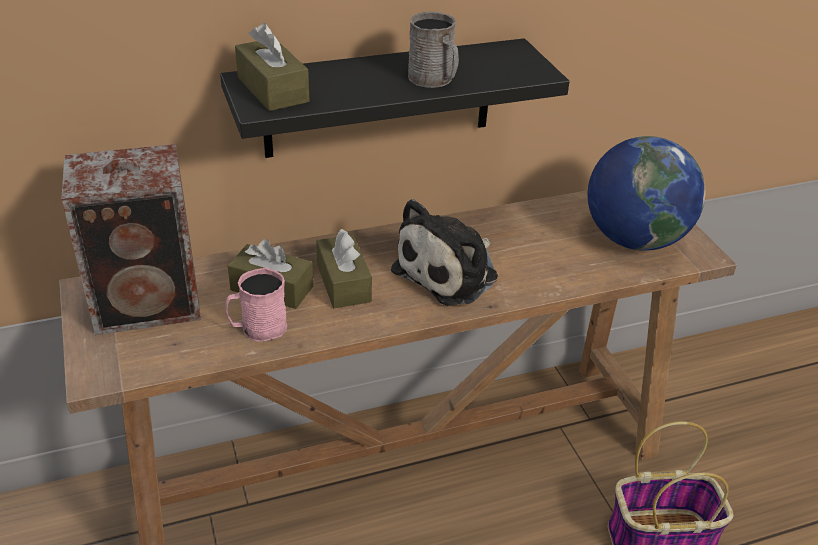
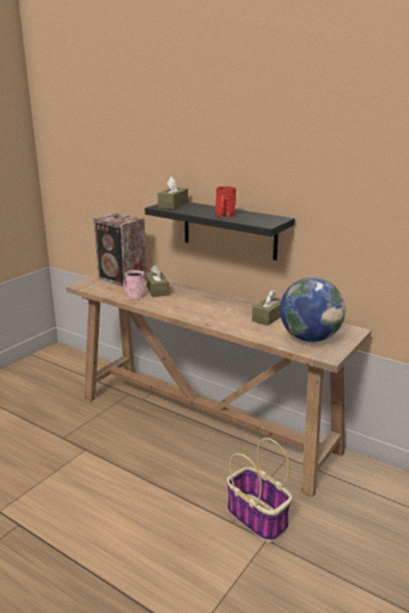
camera: 55 degrees right, 15 degrees down
brown tissue box [316,229,372,308] -> brown tissue box moved to [252,290,281,326]
plush toy [391,199,498,306] -> none
grey mug [408,12,459,88] -> red mug [216,186,236,218]

